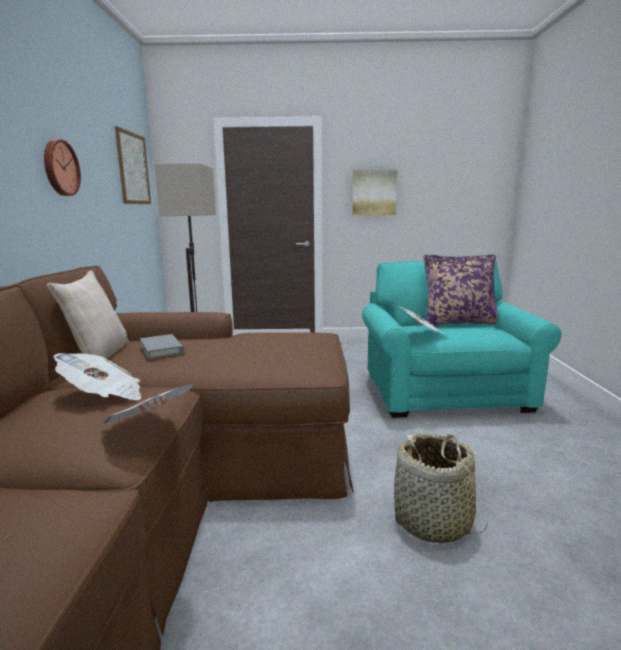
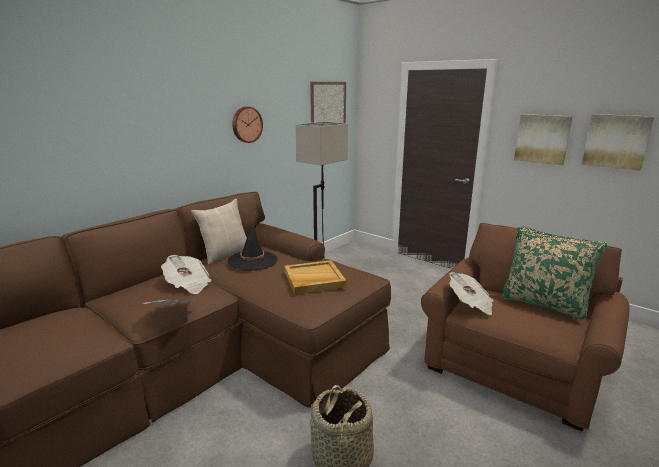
camera: 40 degrees right, 5 degrees up
grey book [140,334,184,359] -> black hat [228,223,277,270]
turquoise armchair [362,261,562,418] -> brown armchair [421,223,630,431]
purple pillow [423,254,498,326] -> green pillow [502,226,608,320]
none -> beige tray [284,260,347,294]
none -> picture [582,114,654,171]

